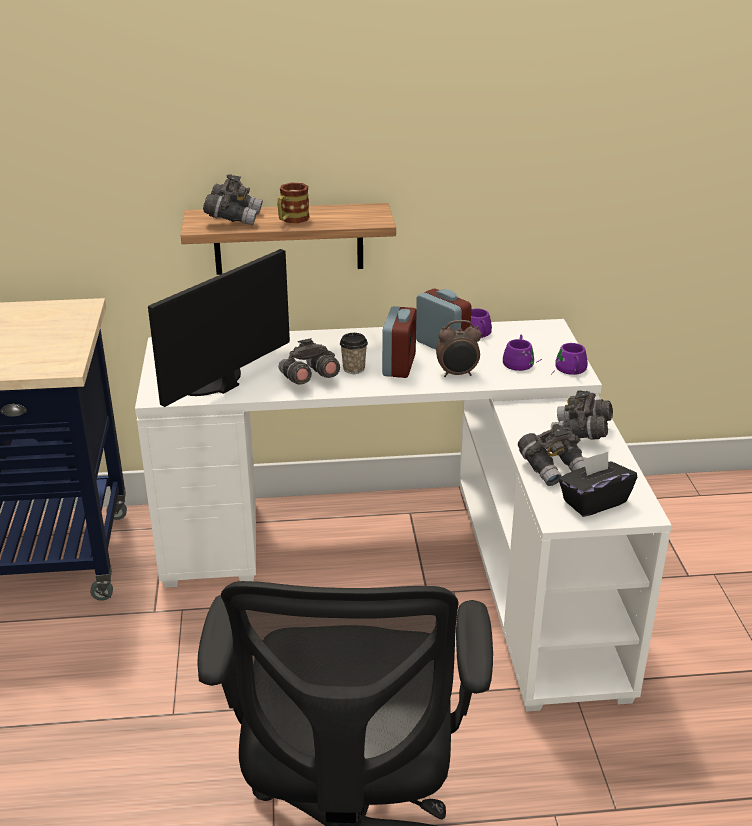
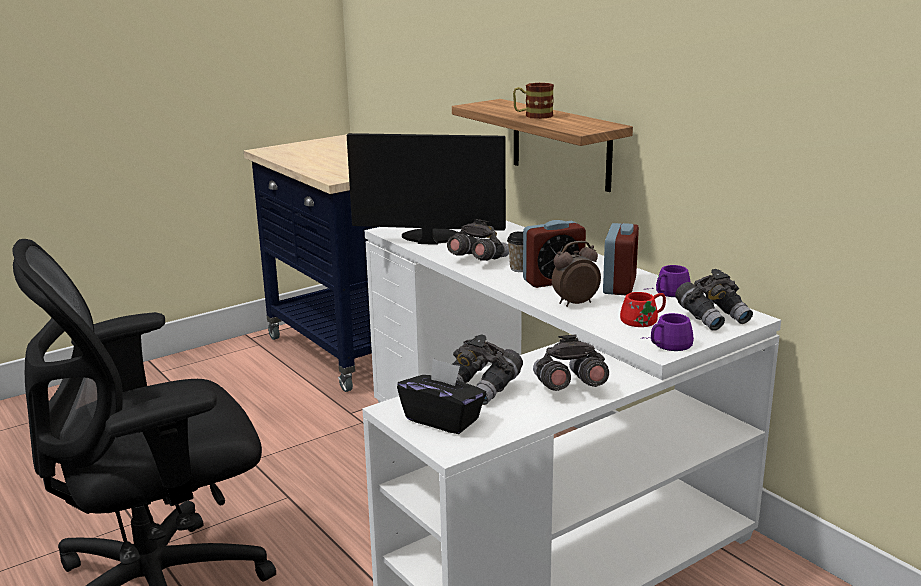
camera: 60 degrees right, 10 degrees down
grey binoculars [203,175,263,226] -> grey binoculars moved to [675,269,753,331]
alarm clock [436,320,481,377] -> alarm clock turned 105 degrees clockwise [552,241,601,307]
purple mug [503,335,542,371] -> red mug [620,292,666,327]

